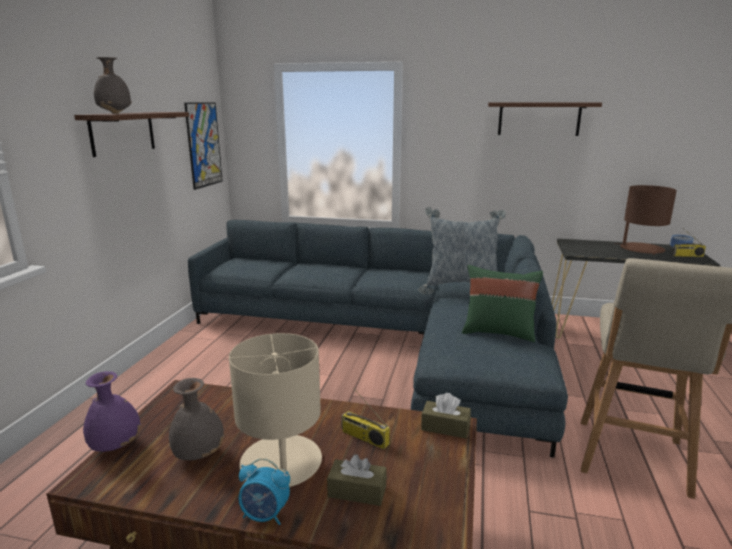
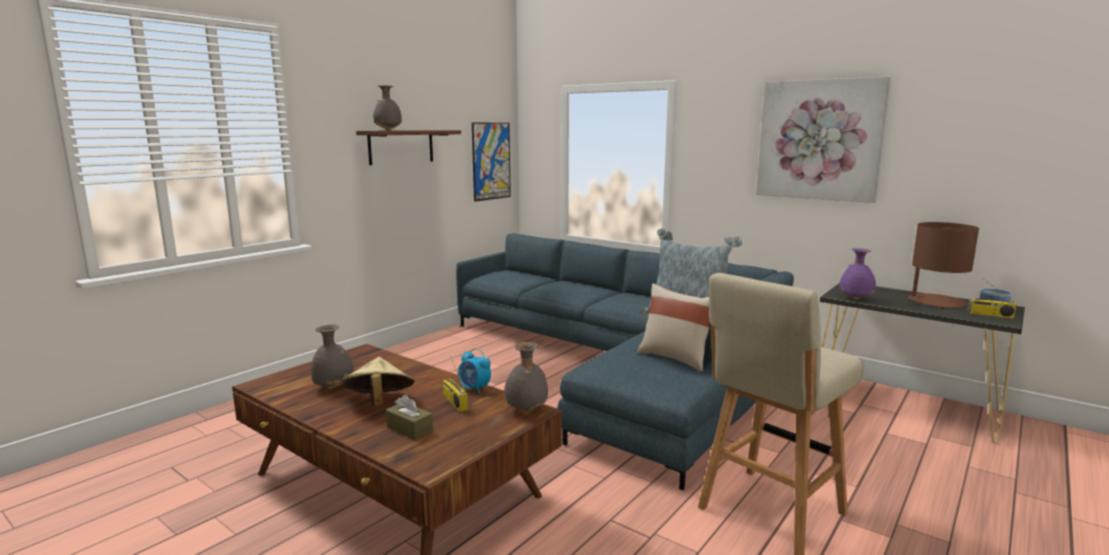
camera: 25 degrees right, 5 degrees down
purple vase [83,371,141,452] -> purple vase moved to [839,248,876,300]
beige table lamp [229,333,322,487] -> beige hat [342,357,415,406]
alarm clock [238,458,290,525] -> alarm clock moved to [458,348,491,394]
brown tissue box [421,393,471,439] -> grey vase [504,342,548,411]
green pillow [462,265,543,343] -> beige pillow [637,283,710,372]
shelf [488,102,602,136] -> picture [756,77,891,203]

